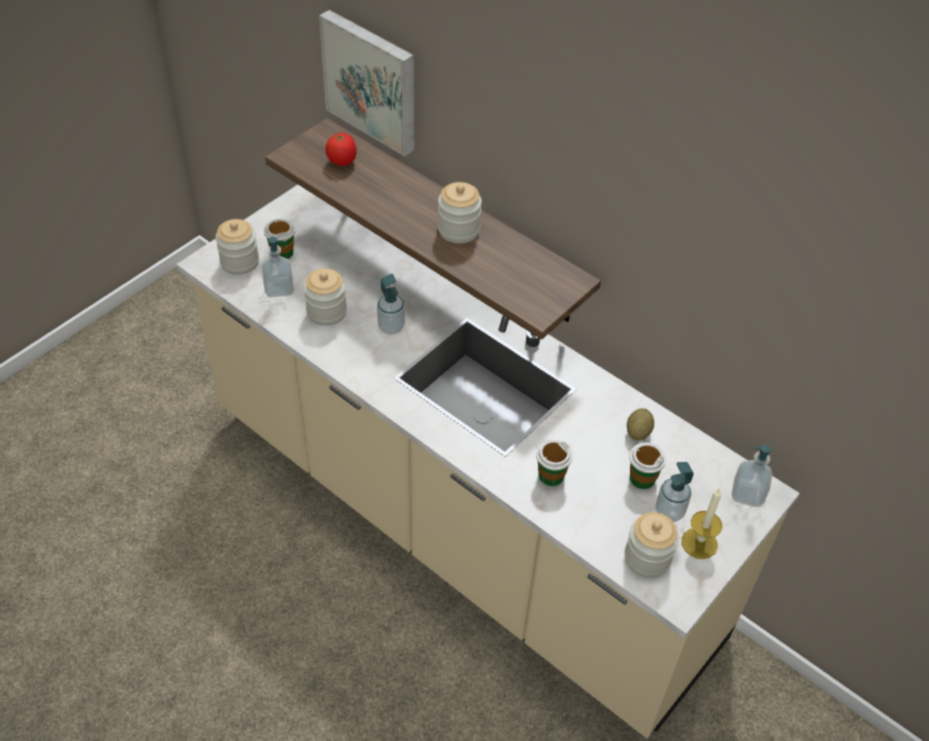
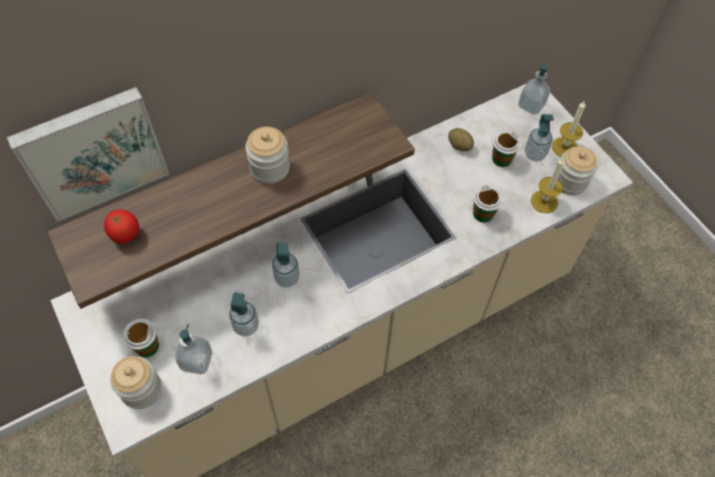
camera: 70 degrees left, 10 degrees up
jar [304,268,347,326] -> soap dispenser [229,292,259,336]
none -> candle [531,158,564,213]

